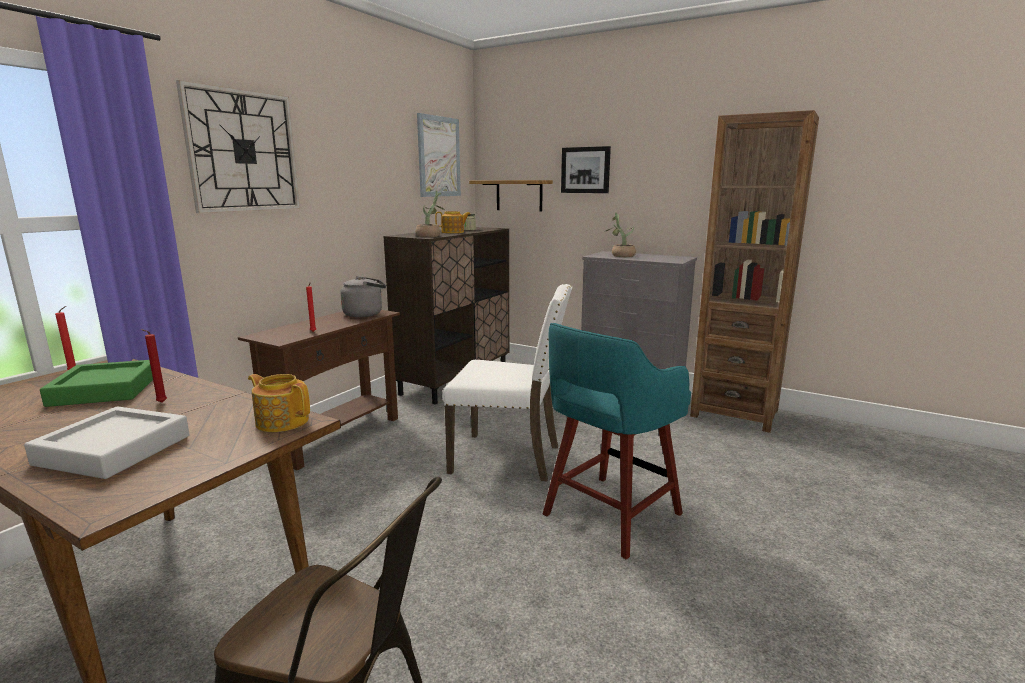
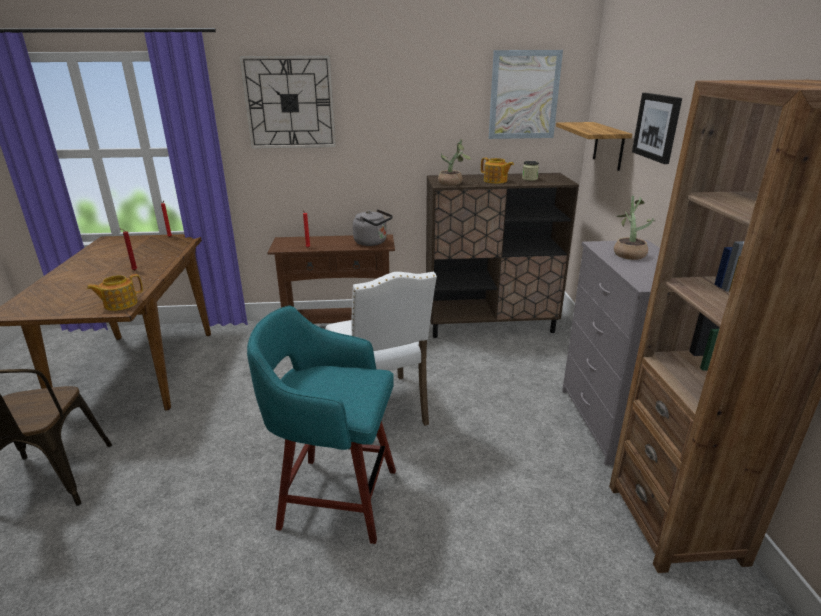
camera: 55 degrees right, 10 degrees up
grey tray [24,406,189,479] -> none
green tray [40,360,153,407] -> none
teapot [248,374,310,432] -> teapot turned 120 degrees counterclockwise [87,274,143,311]

